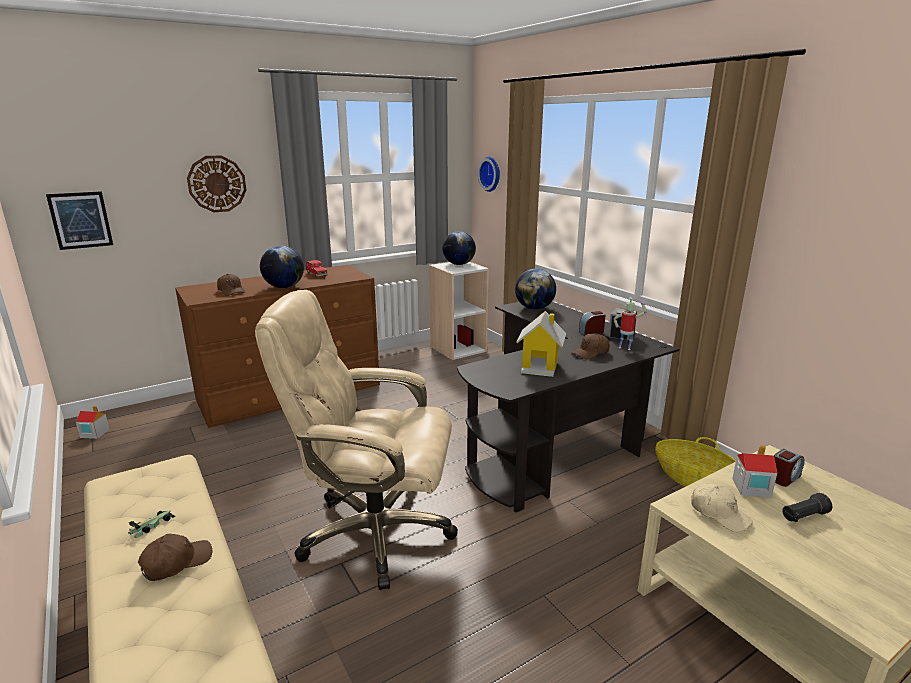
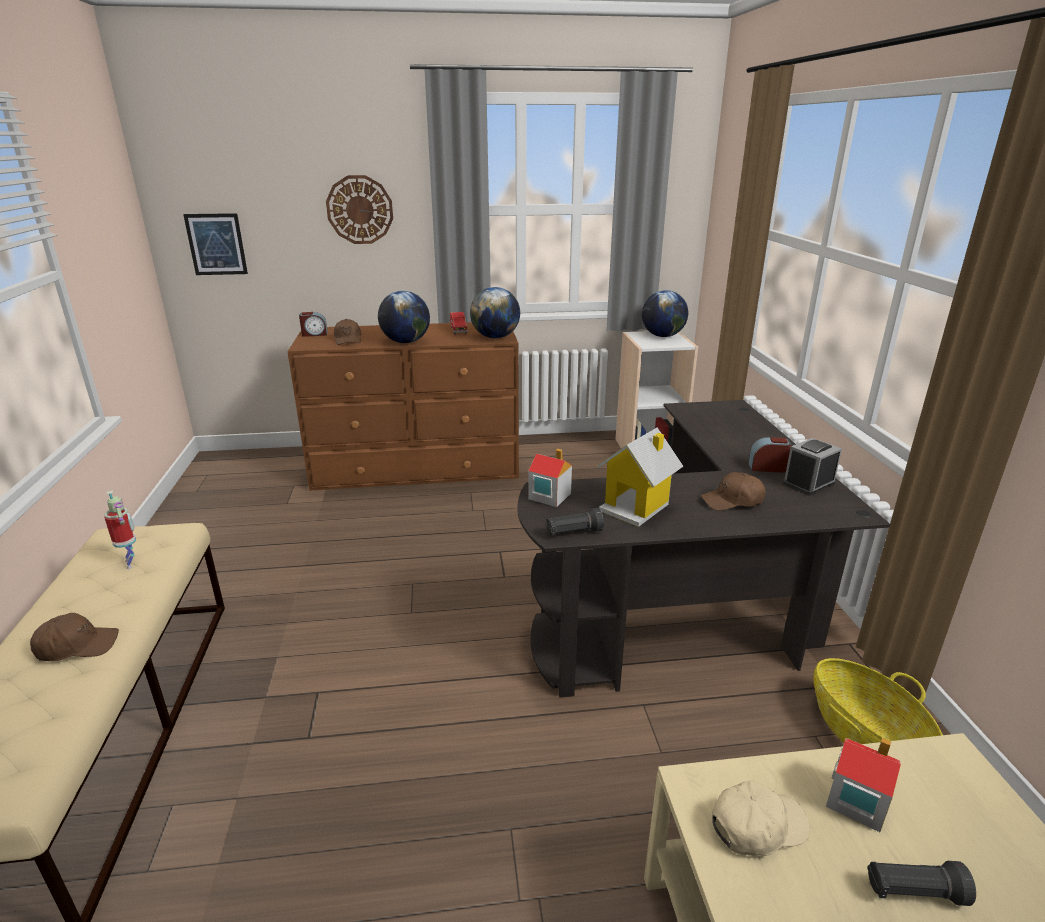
camera: 25 degrees right, 5 degrees up
toy house [76,406,110,439] -> toy house moved to [528,449,572,507]
toy car [128,510,175,538] -> none
beige office chair [255,290,458,590] -> none
wall clock [478,157,500,192] -> none
globe [515,269,556,310] -> globe moved to [470,287,520,338]
toy robot [613,297,647,350] -> toy robot moved to [104,490,136,569]
beige cap [691,484,753,532] -> beige cap turned 90 degrees counterclockwise [712,780,810,856]
alarm clock [774,449,805,487] -> alarm clock moved to [299,312,328,337]
none -> black flashlight [545,508,604,536]

